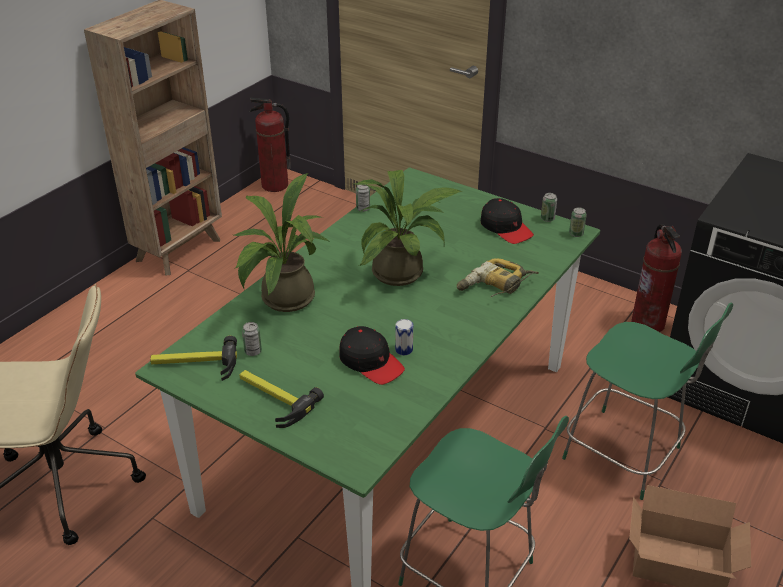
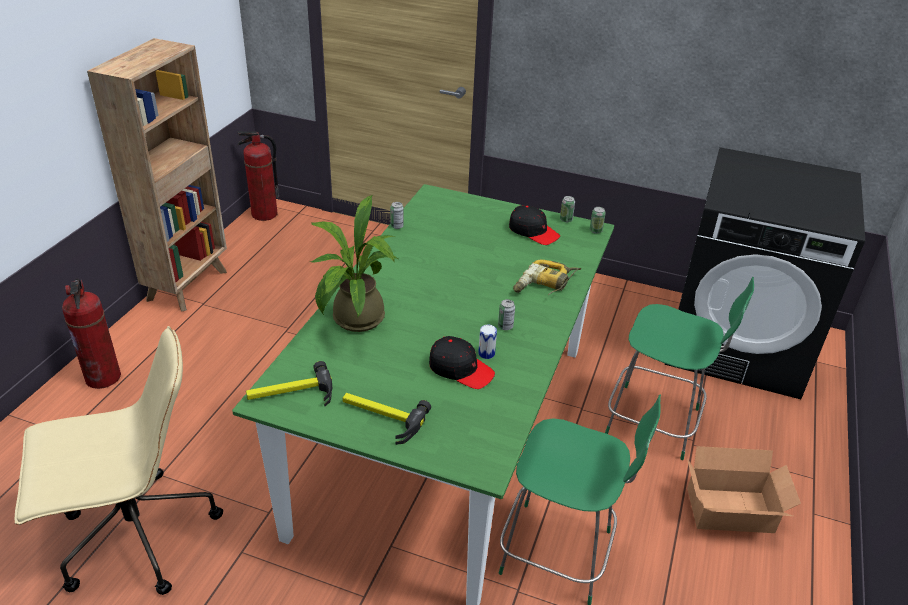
camera: 15 degrees left, 0 degrees up
can [242,322,262,356] -> can moved to [498,299,515,330]
potted plant [354,170,463,286] -> none
fire extinguisher [631,224,682,332] -> fire extinguisher moved to [62,279,121,389]

